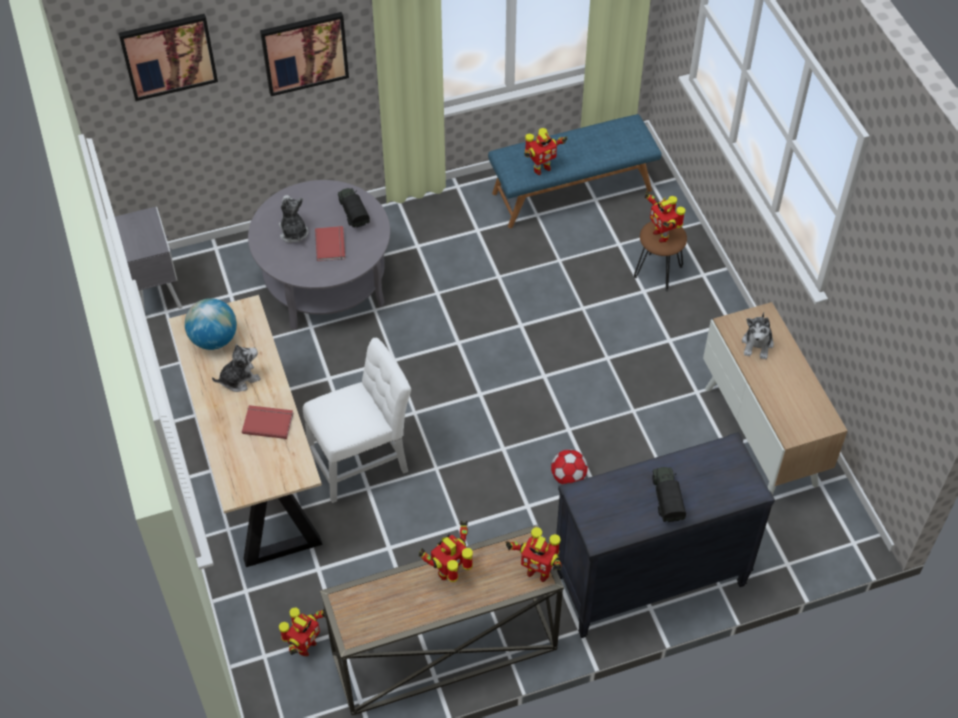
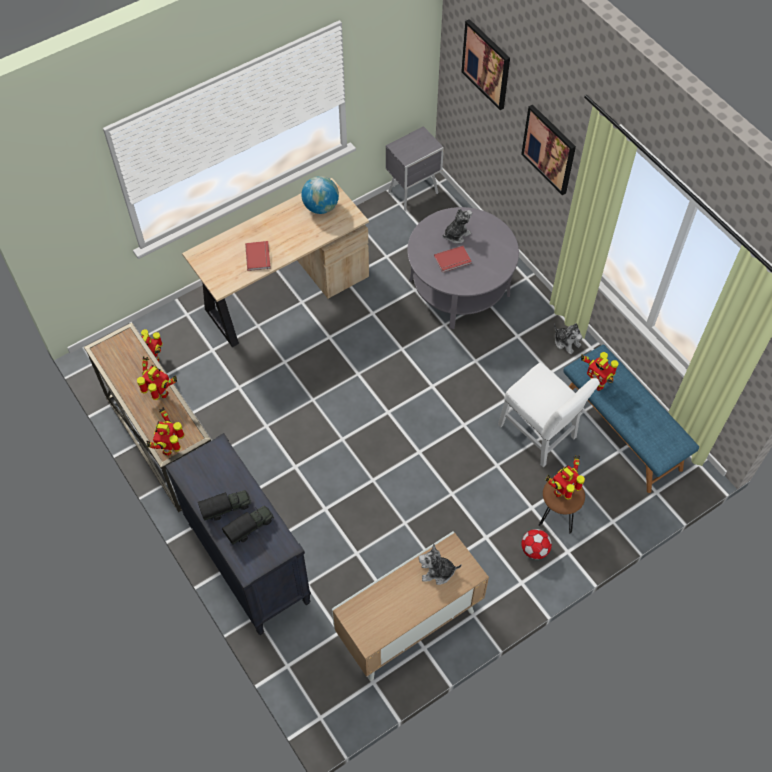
camera: 75 degrees right, 5 degrees up
plush toy [212,344,261,392] -> plush toy moved to [554,323,583,354]
white chair [303,338,411,503] -> white chair moved to [498,363,600,467]
toy truck [338,188,370,228] -> toy truck moved to [222,506,274,545]
football [551,449,588,485] -> football moved to [521,529,552,559]

